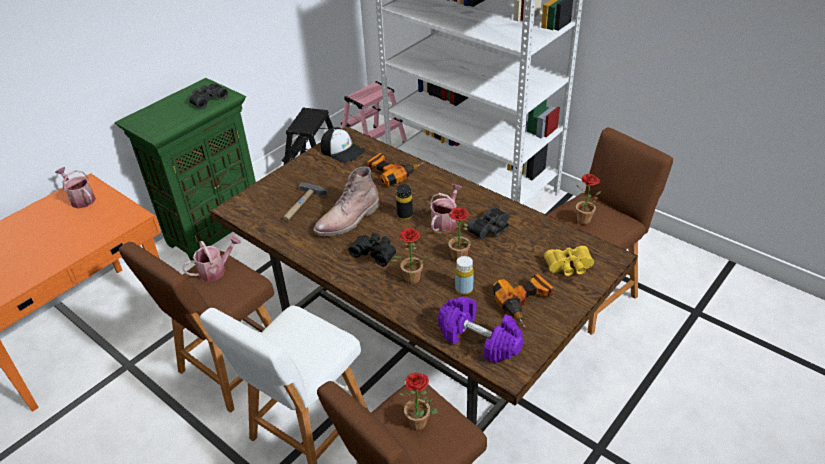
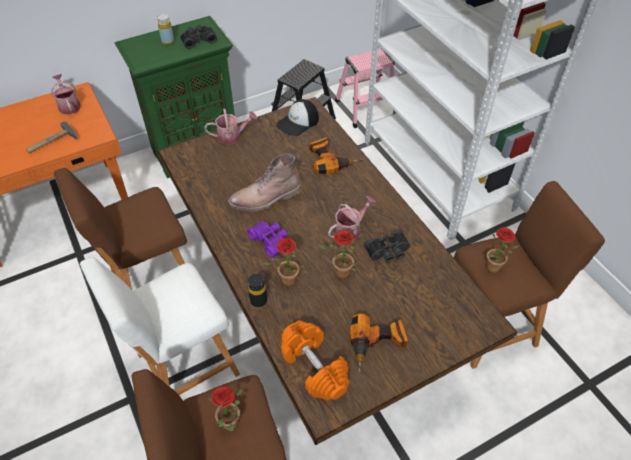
camera: 20 degrees right, 10 degrees up
watering can [182,236,241,282] -> watering can moved to [204,109,257,145]
hammer [283,183,328,221] -> hammer moved to [26,121,78,153]
cap [321,127,365,163] -> cap turned 75 degrees clockwise [276,99,319,136]
black binoculars [348,233,396,266] -> purple binoculars [247,221,288,258]
black bottle [396,184,413,220] -> black bottle moved to [248,274,267,308]
purple dumbbell [438,297,524,363] -> orange dumbbell [281,320,349,400]
yellow bottle [455,256,474,295] -> yellow bottle moved to [157,14,174,45]
yellow binoculars [544,246,594,276] -> none

